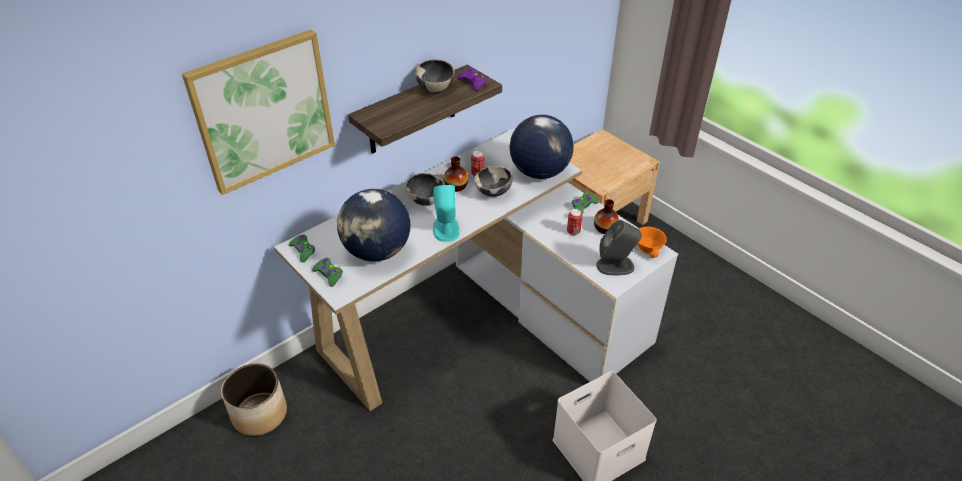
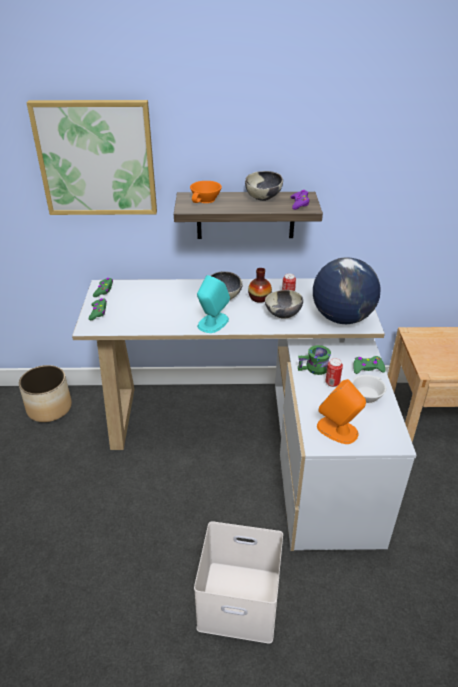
camera: 40 degrees right, 5 degrees down
globe [337,189,410,262] -> none
vase [594,199,619,234] -> white cup [352,375,387,404]
grey speaker [596,220,642,275] -> orange speaker [317,379,366,444]
orange cup [637,227,667,258] -> orange cup moved to [190,181,222,203]
none -> green mug [298,345,331,375]

